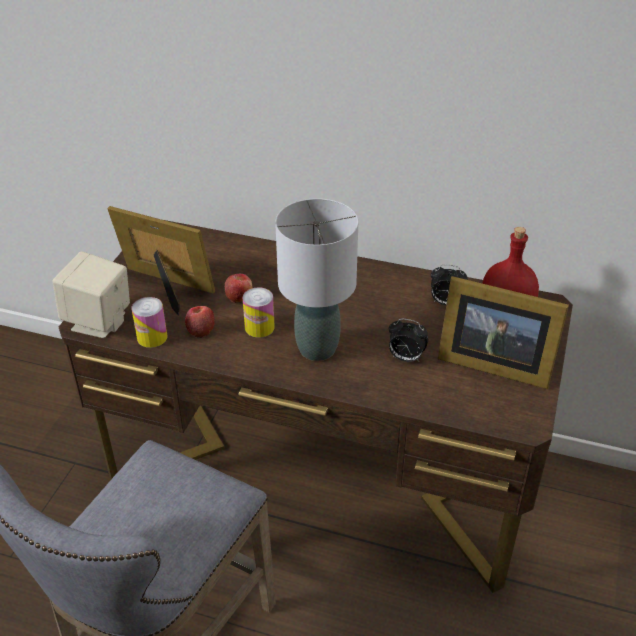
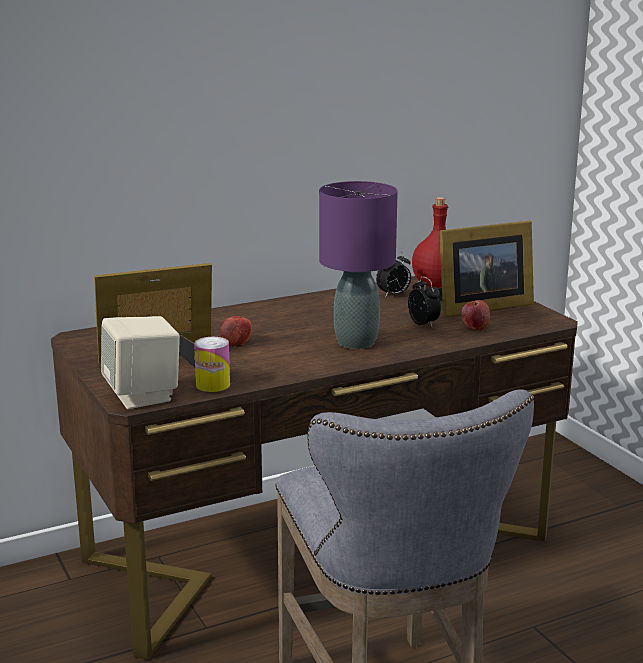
camera: 45 degrees left, 20 degrees down
apple [185,306,215,338] -> apple moved to [461,300,490,331]
can [243,288,275,338] -> none
grey table lamp [275,198,358,361] -> purple table lamp [319,181,398,349]
alarm clock [389,319,428,362] -> alarm clock turned 90 degrees counterclockwise [408,276,441,328]

